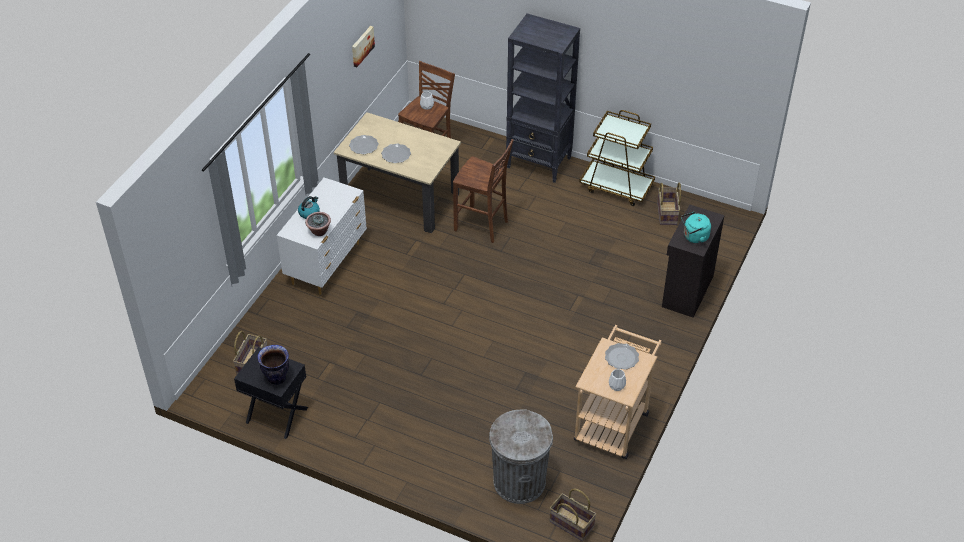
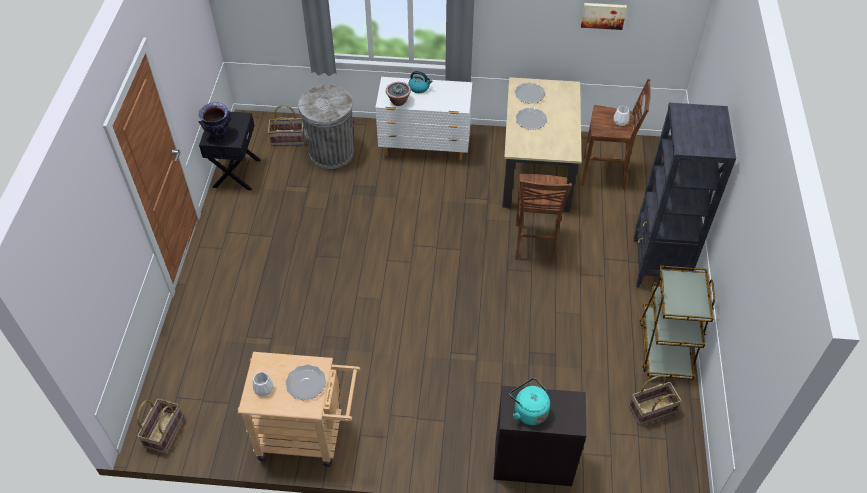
camera: 70 degrees right, 5 degrees up
grey trash can [489,410,553,504] -> grey trash can moved to [298,85,354,169]

